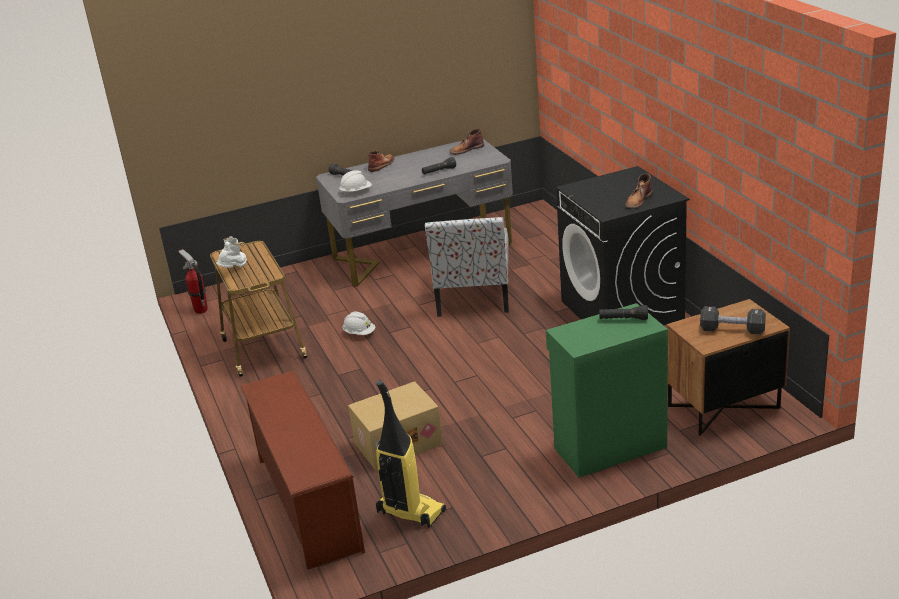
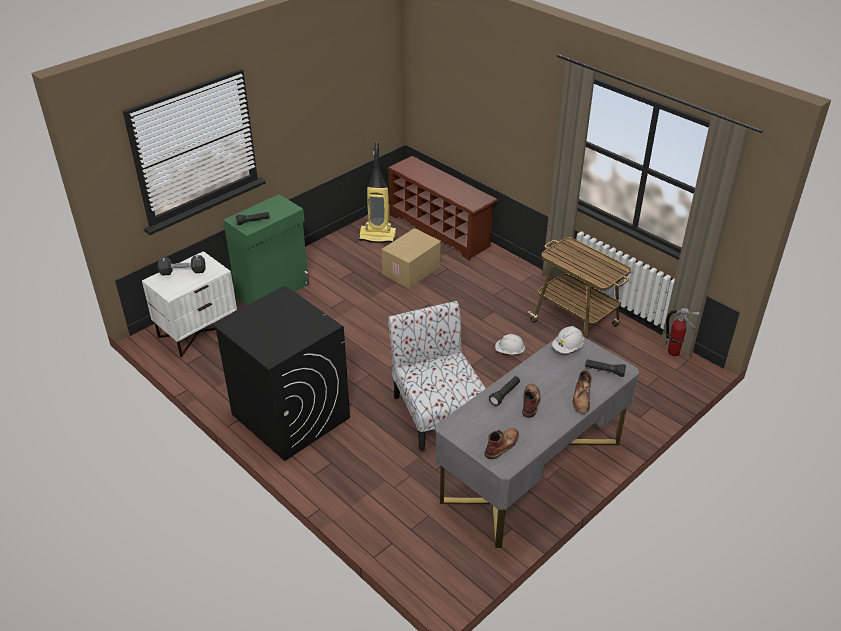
camera: 155 degrees right, 10 degrees up
white boot [216,236,247,268] -> none
brown boot [625,174,653,209] -> brown boot moved to [522,384,541,418]
brown nightstand [666,299,790,436] -> white nightstand [142,251,237,357]

